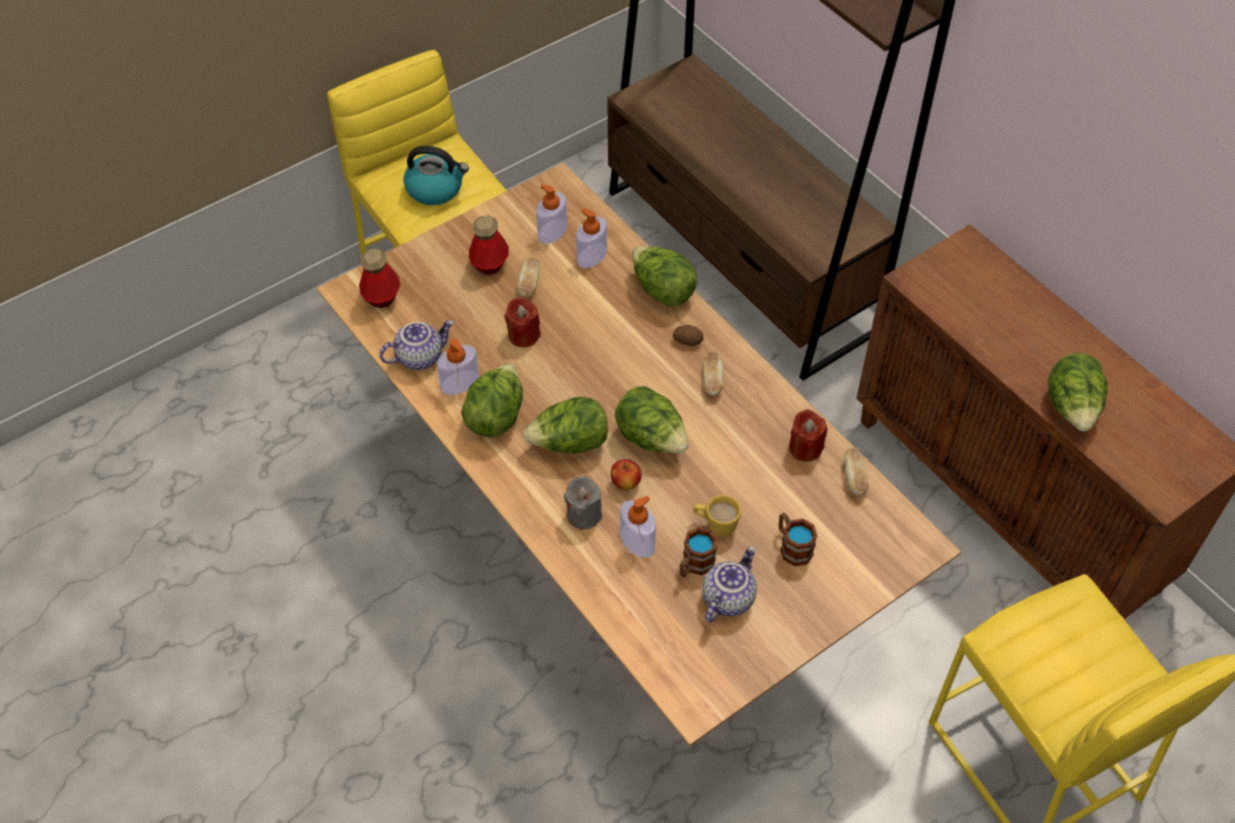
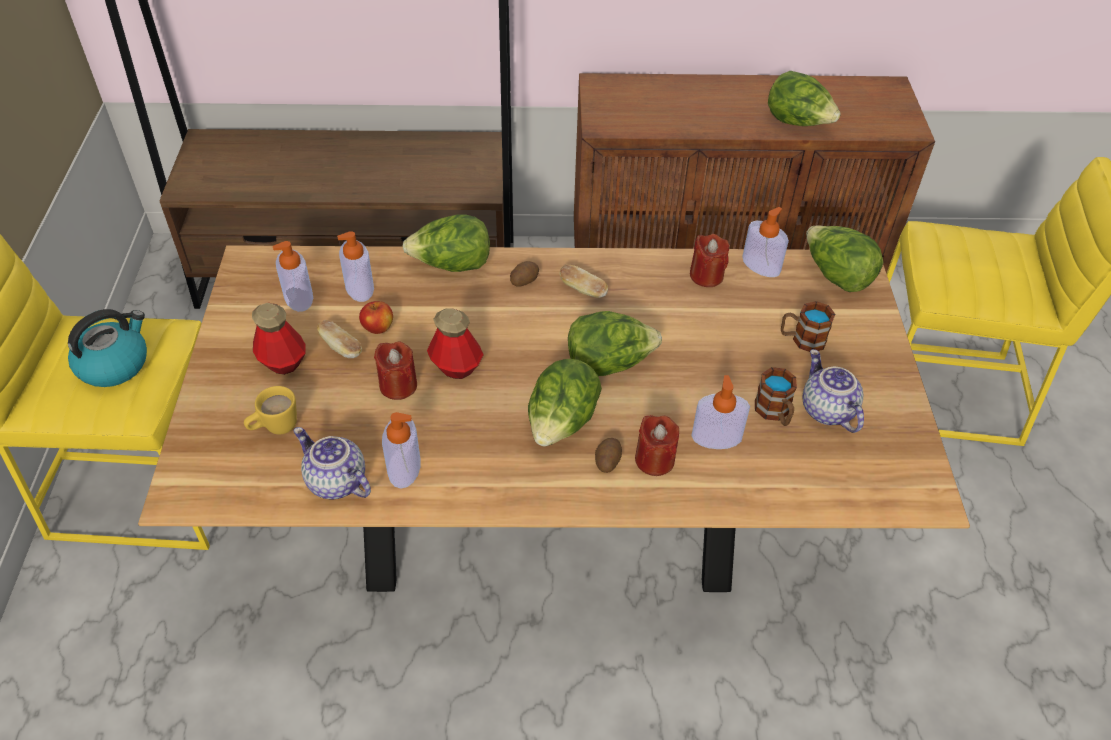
camera: 55 degrees left, 5 degrees down
bottle [359,248,400,308] -> bottle moved to [427,308,484,379]
teapot [379,320,454,370] -> teapot turned 60 degrees counterclockwise [293,427,371,499]
lettuce [461,364,523,438] -> lettuce moved to [806,226,883,292]
grey candle [564,476,602,530] -> red candle [635,415,679,476]
apple [611,459,642,490] -> apple moved to [359,301,393,334]
yellow mug [693,495,741,537] -> yellow mug moved to [244,386,297,435]
bread [844,448,869,495] -> soap dispenser [742,207,789,277]
none -> potato [595,438,622,473]

